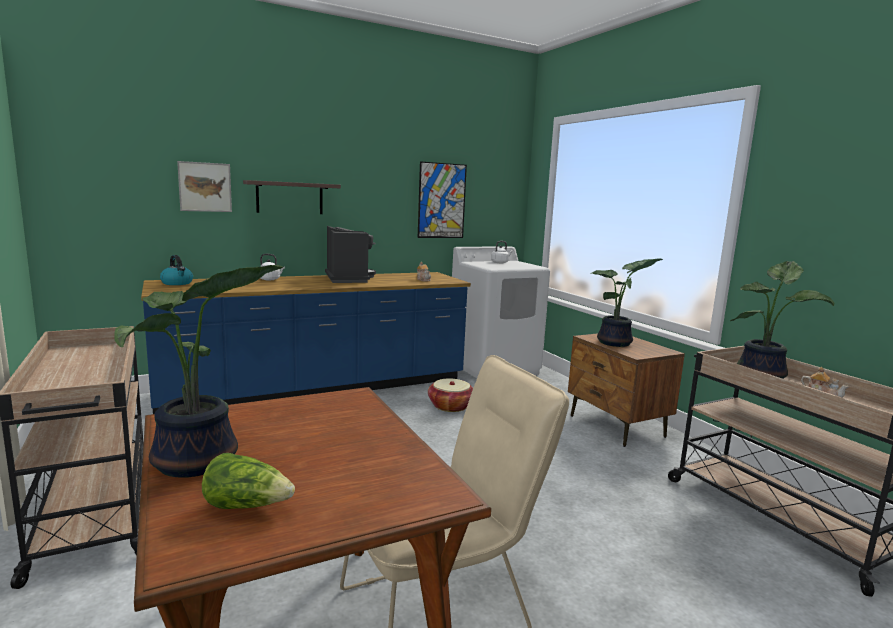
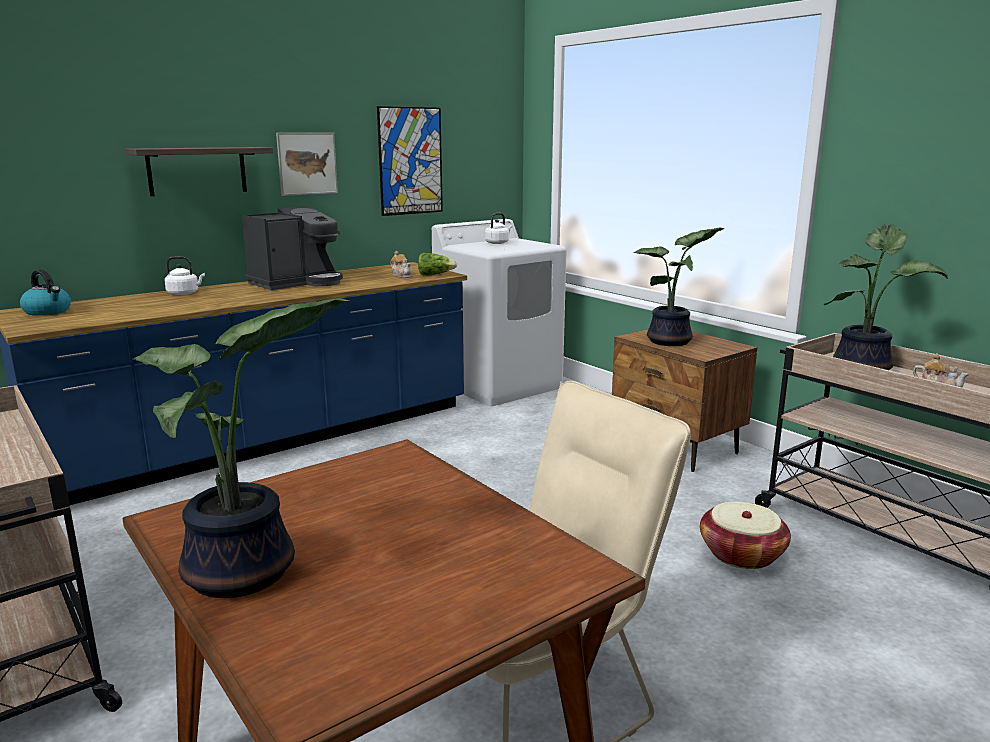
camera: 10 degrees left, 5 degrees up
picture [177,161,232,212] -> picture moved to [276,132,338,196]
lettuce [202,453,295,509] -> lettuce moved to [418,253,458,276]
coffee machine [325,226,376,283] -> coffee machine turned 75 degrees clockwise [242,206,343,290]
basket [428,378,473,412] -> basket moved to [700,502,791,569]

